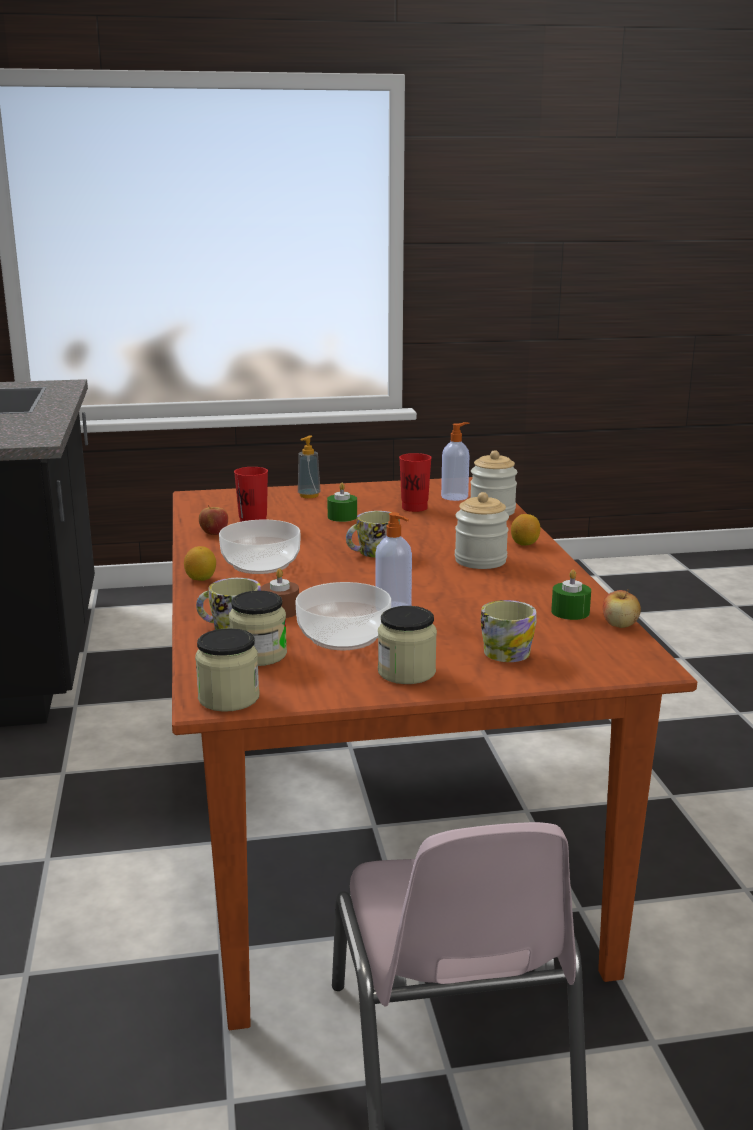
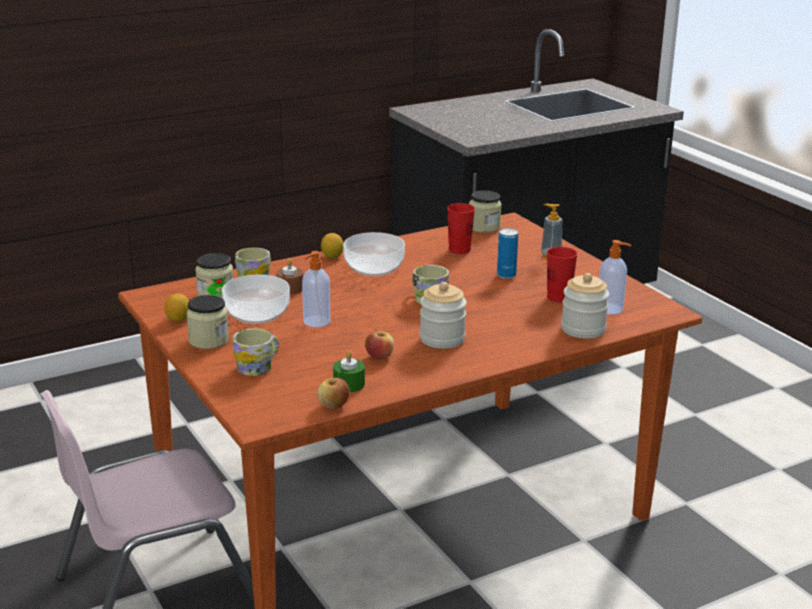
camera: 70 degrees right, 5 degrees up
jar [195,628,259,712] -> jar moved to [469,190,501,233]
apple [199,505,228,535] -> apple moved to [365,329,394,359]
green candle [327,483,357,522] -> can [497,228,518,279]
lemon [511,514,541,546] -> lemon moved to [164,294,189,321]

